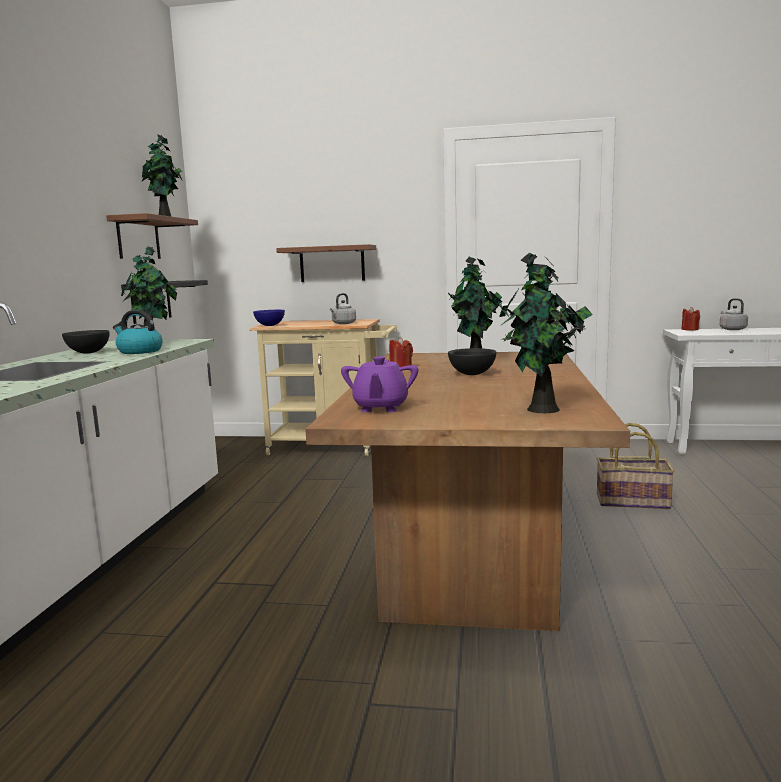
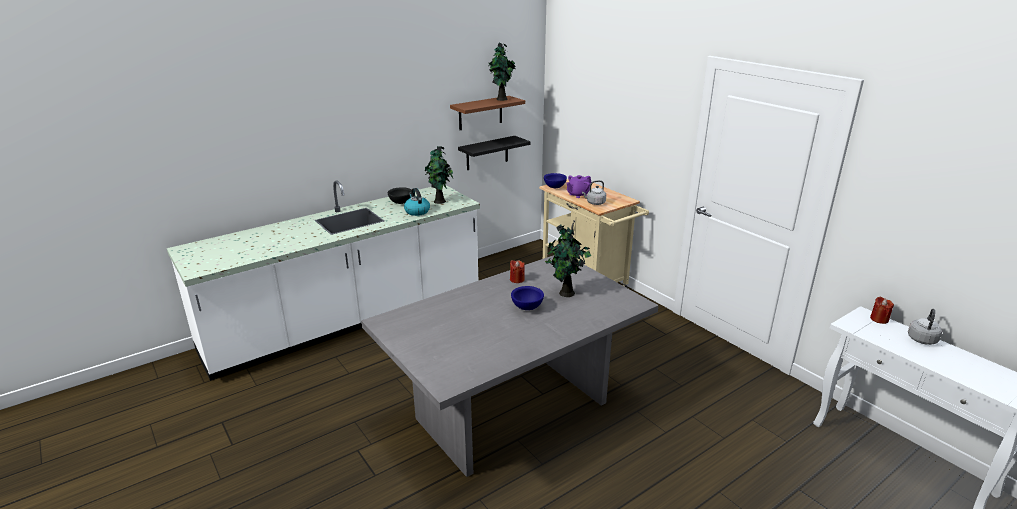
camera: 45 degrees right, 15 degrees up
brown shelf [276,244,376,282] -> none
brown dining table [305,352,630,631] -> grey dining table [361,255,659,477]
purple teapot [341,356,418,412] -> purple teapot moved to [567,175,591,198]
black bowl [448,348,497,375] -> blue bowl [511,286,544,310]
potted plant [499,253,593,413] -> none
basket [597,423,675,509] -> none

